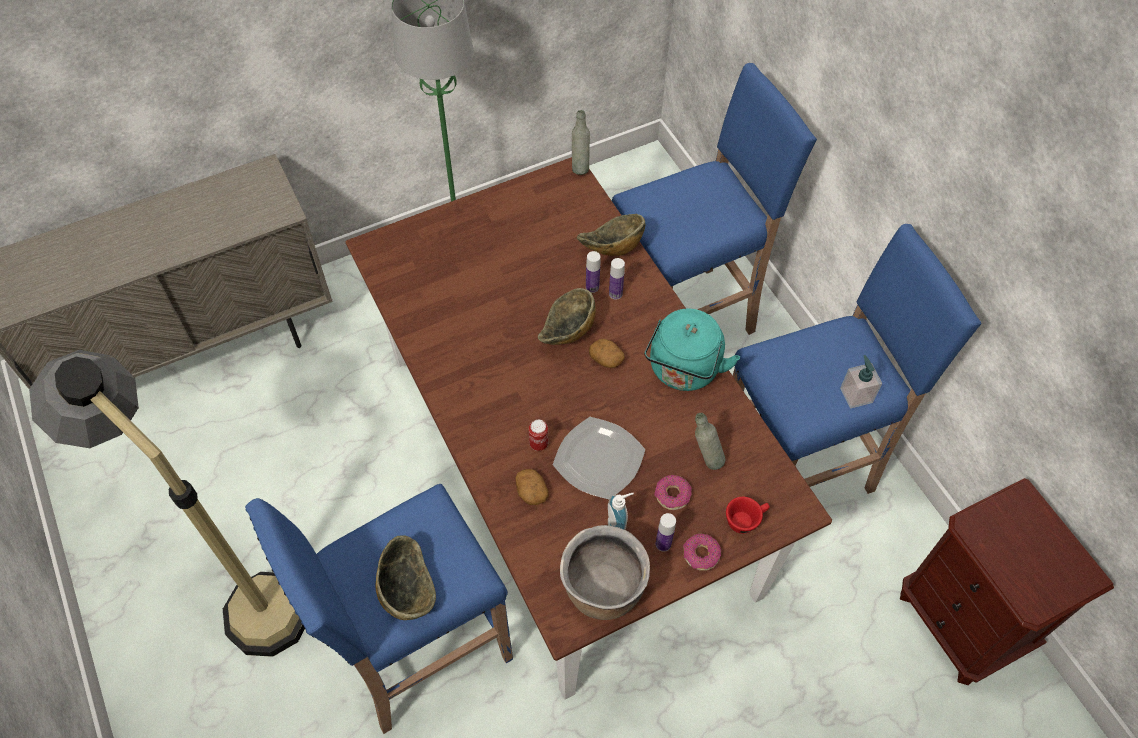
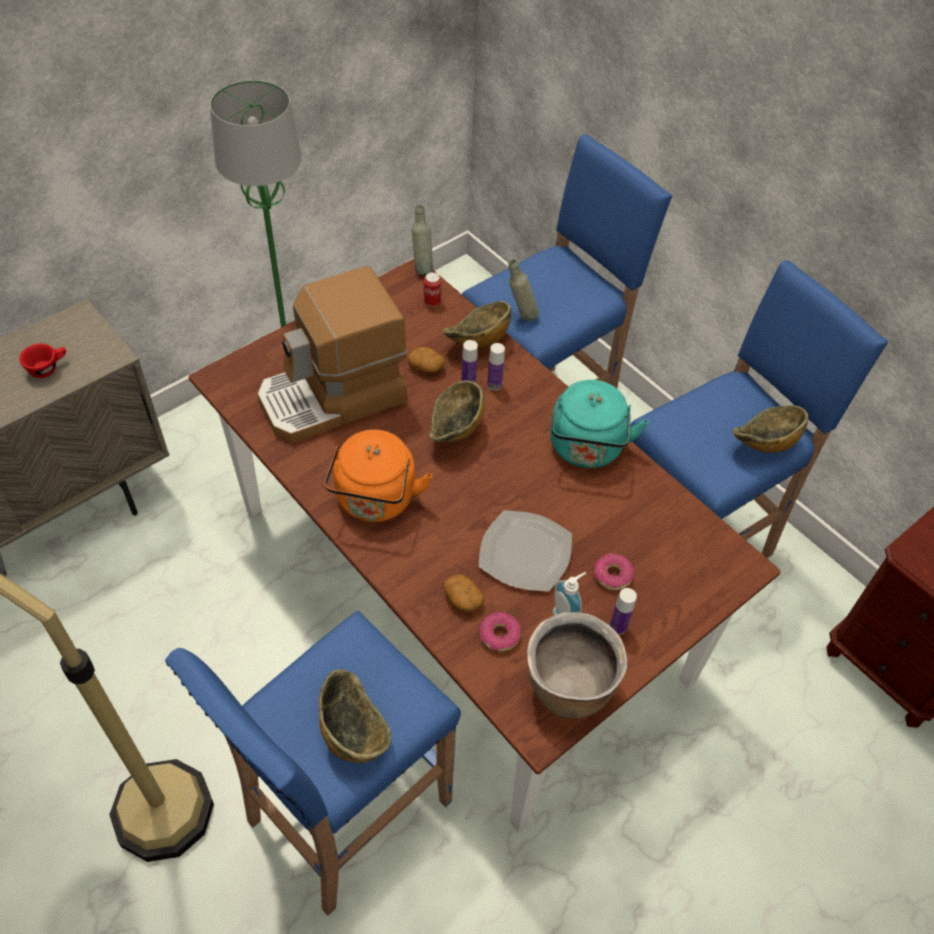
camera: 15 degrees left, 5 degrees down
can [529,420,548,451] -> can moved to [424,272,442,306]
potato [589,339,625,368] -> potato moved to [408,347,445,373]
donut [683,534,721,571] -> donut moved to [479,612,521,651]
grey bottle [695,413,725,470] -> grey bottle moved to [508,259,539,322]
red cup [726,497,770,534] -> red cup moved to [19,343,66,378]
soap dispenser [840,355,882,409] -> bowl [732,405,808,453]
none -> coffee machine [257,266,407,443]
none -> orange kettle [324,430,432,522]

